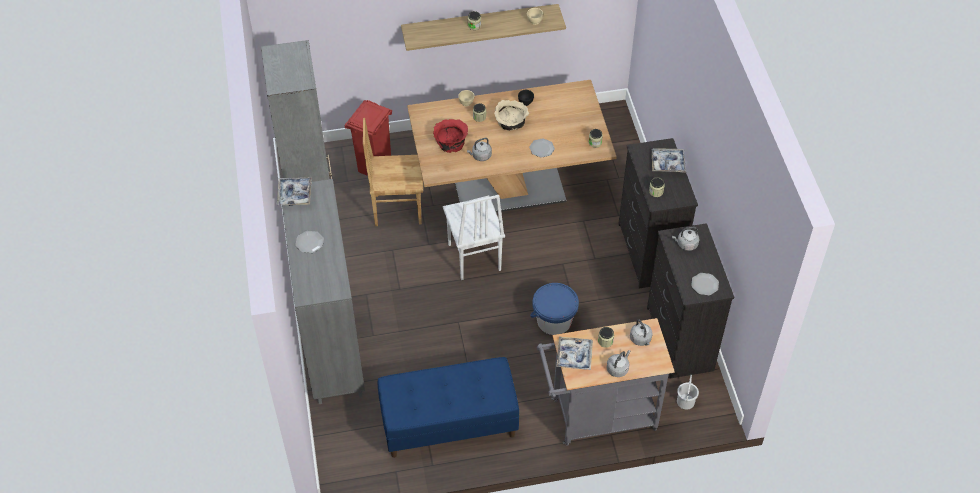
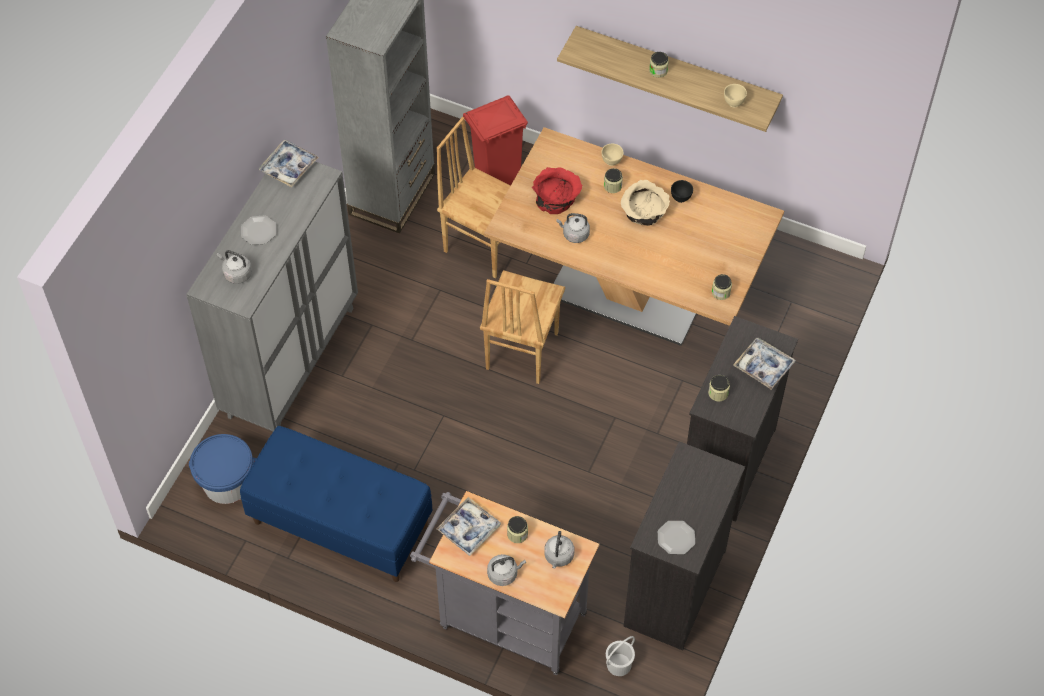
camera: 35 degrees right, 5 degrees up
white chair [443,195,505,280] -> brown chair [480,270,565,384]
plate [529,138,555,158] -> none
blue bucket [530,283,579,335] -> blue bucket moved to [189,434,256,504]
grey kettle [672,227,699,251] -> grey kettle moved to [217,250,252,284]

